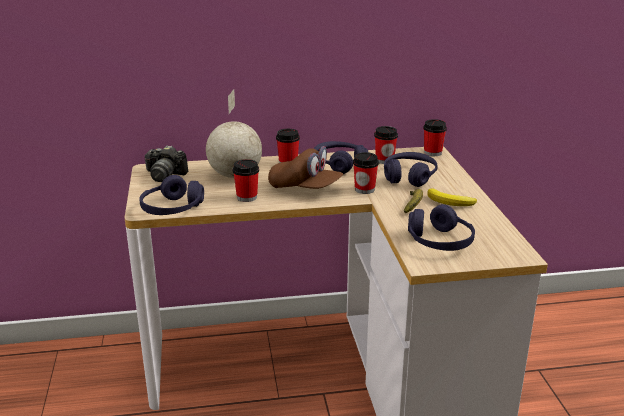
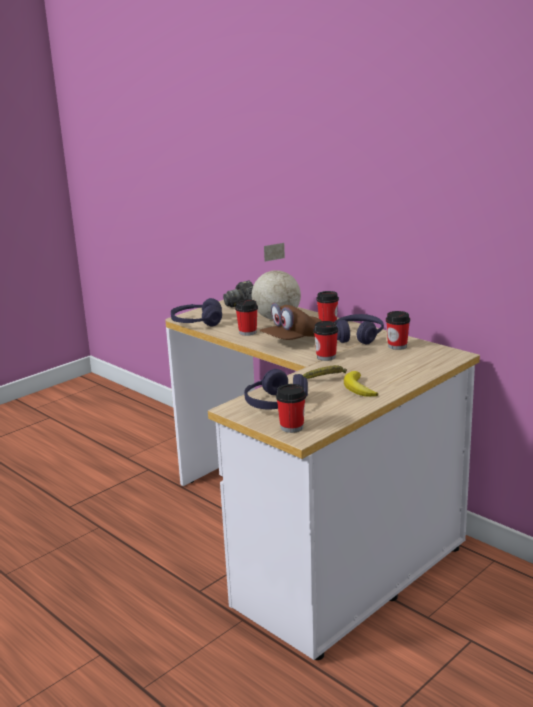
camera: 55 degrees right, 5 degrees down
brown cap [268,146,343,189] -> brown cap turned 60 degrees clockwise [260,303,321,340]
purple headphones [384,152,438,187] -> none
cup [423,119,447,156] -> cup moved to [276,384,306,433]

